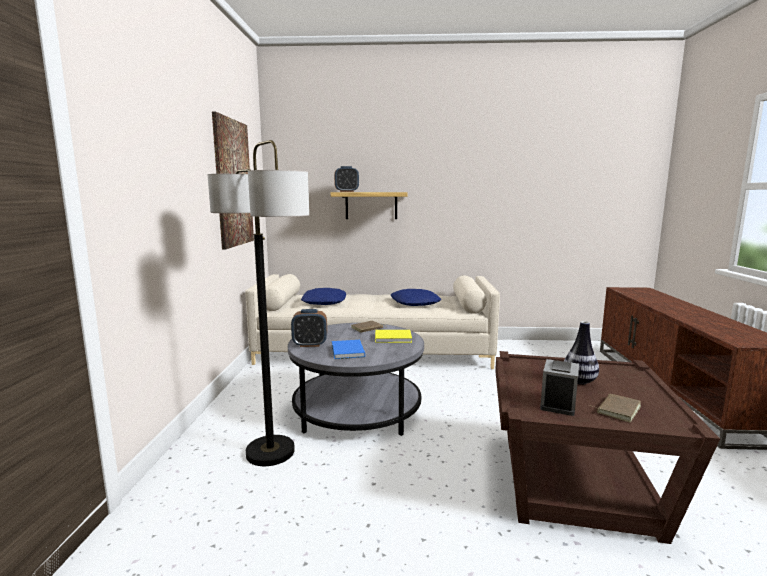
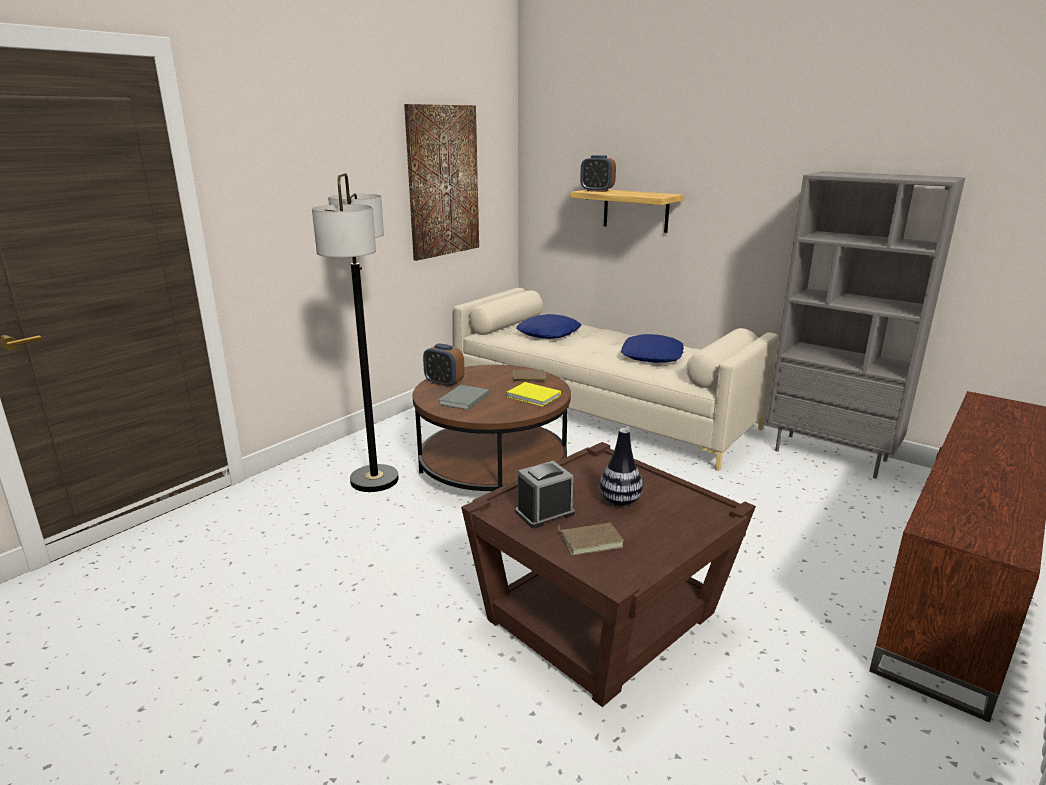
camera: 35 degrees right, 10 degrees up
grey coffee table [288,323,424,436] -> brown coffee table [413,365,571,491]
blue book [332,340,365,359] -> grey book [438,385,489,410]
none -> grey bookcase [767,171,965,479]

